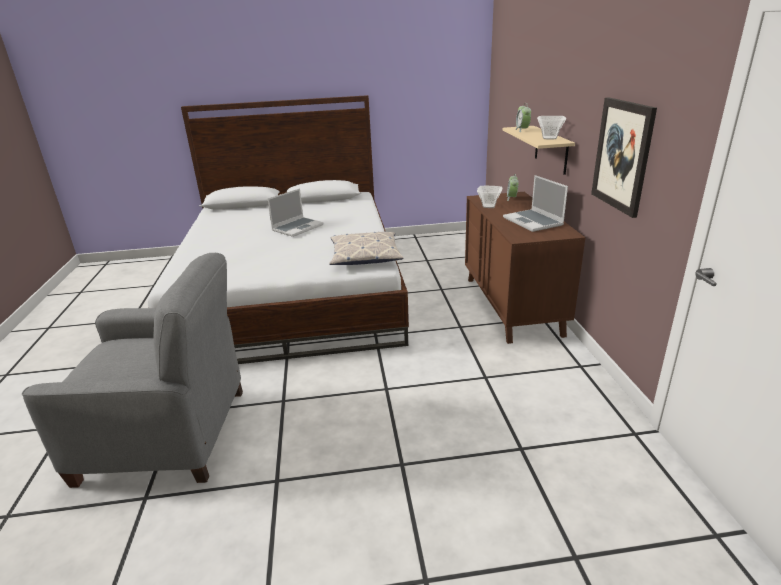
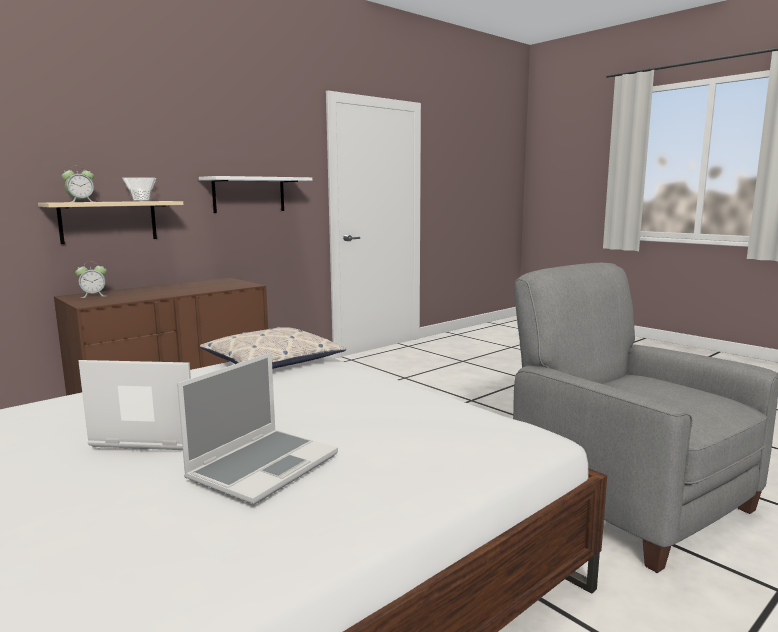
camera: 125 degrees left, 15 degrees down
bowl [477,186,503,208] -> none
laptop [503,175,568,232] -> laptop moved to [177,353,338,505]
picture [591,97,657,218] -> white shelf [199,176,312,213]

